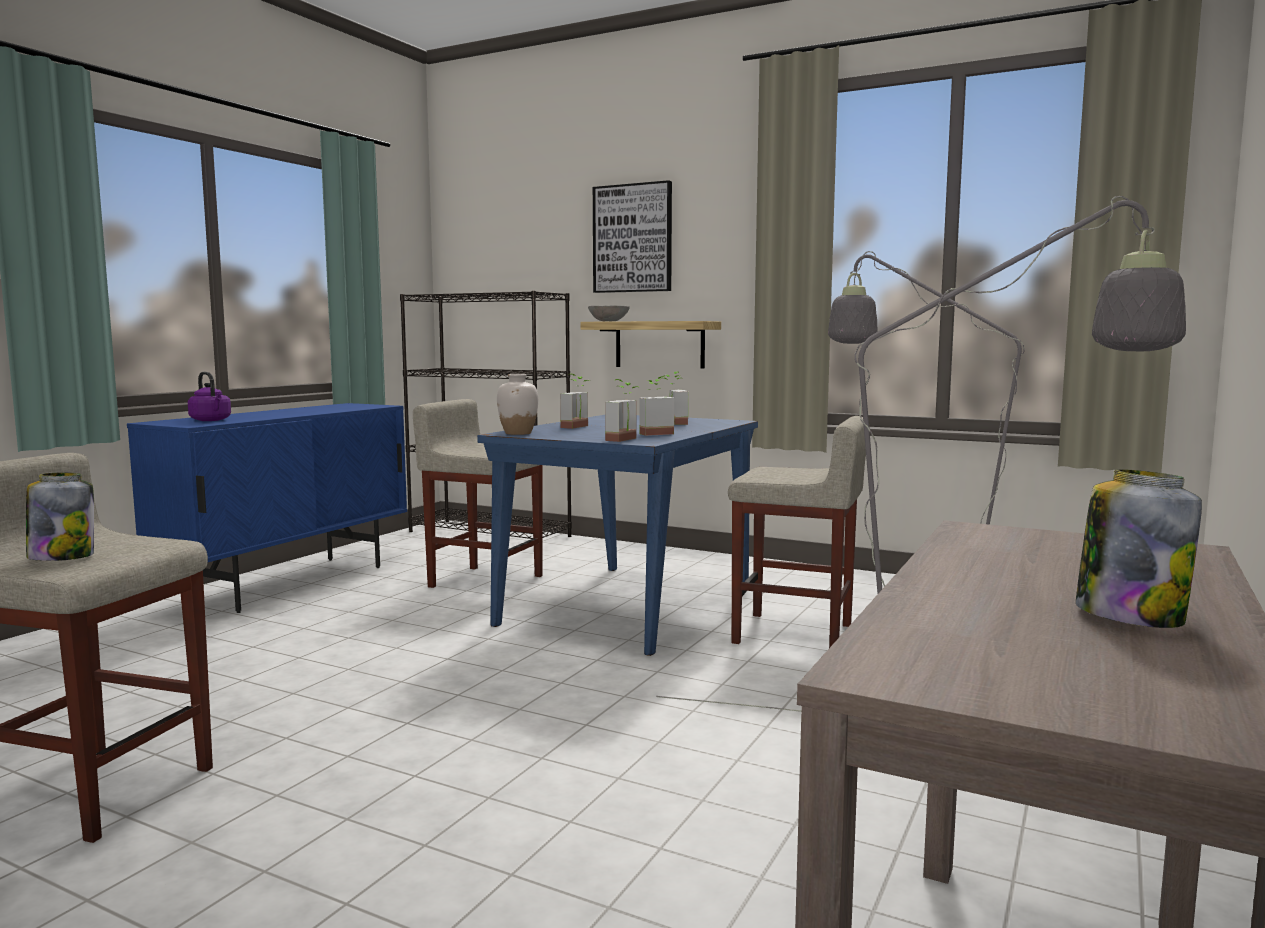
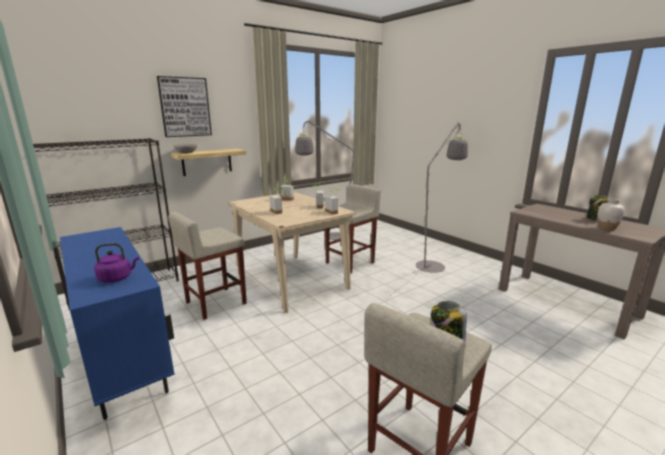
camera: 65 degrees left, 10 degrees up
blue dining table [477,415,758,656] -> beige dining table [228,192,356,313]
white vase [497,374,538,435] -> white vase moved to [597,199,625,231]

